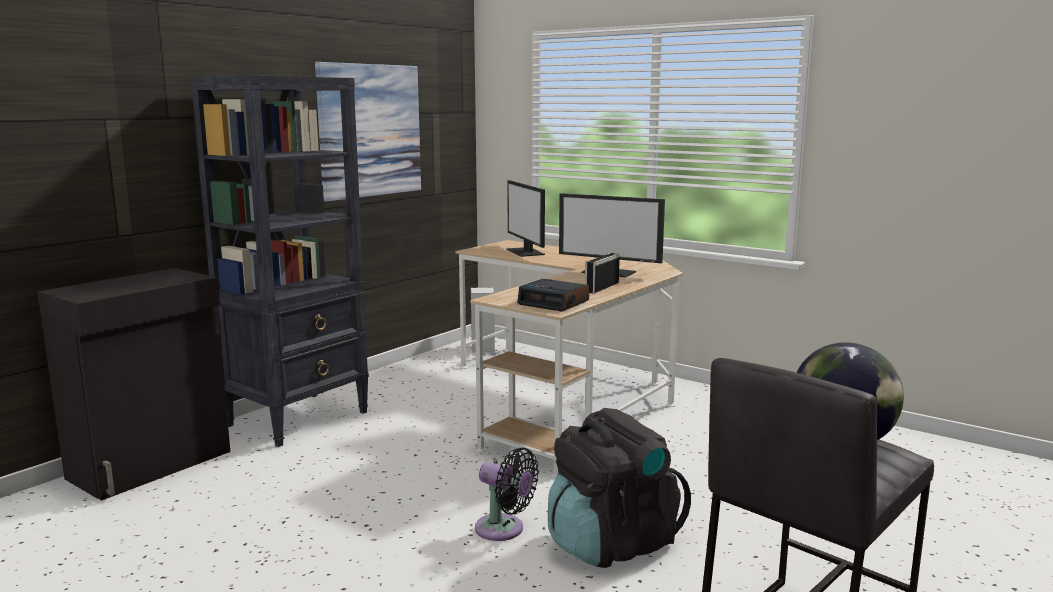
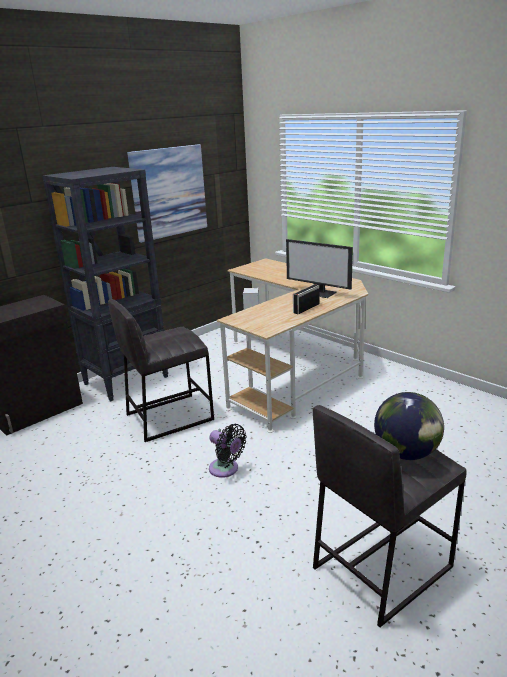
camera: 10 degrees right, 10 degrees up
monitor [506,180,545,257] -> none
alarm clock [517,279,589,311] -> none
black backpack [548,408,691,568] -> none
none -> grey stool [108,299,214,442]

